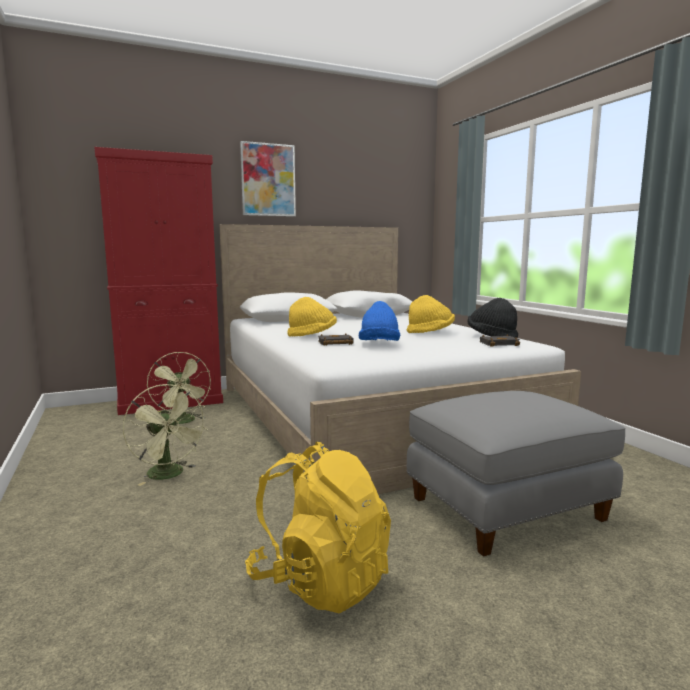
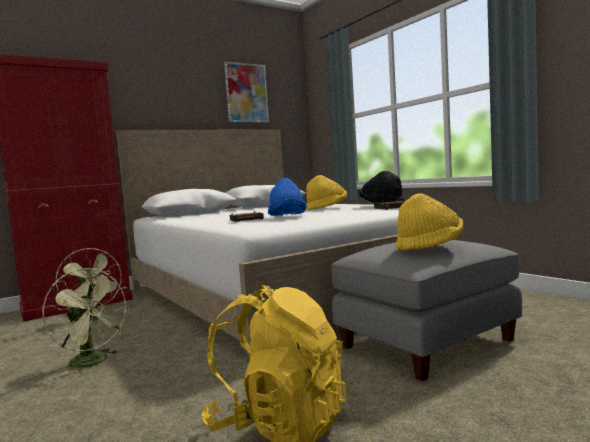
camera: 10 degrees left, 5 degrees down
picture [240,141,296,217] -> picture moved to [224,62,269,123]
yellow hat [287,297,337,337] -> yellow hat moved to [395,193,463,251]

